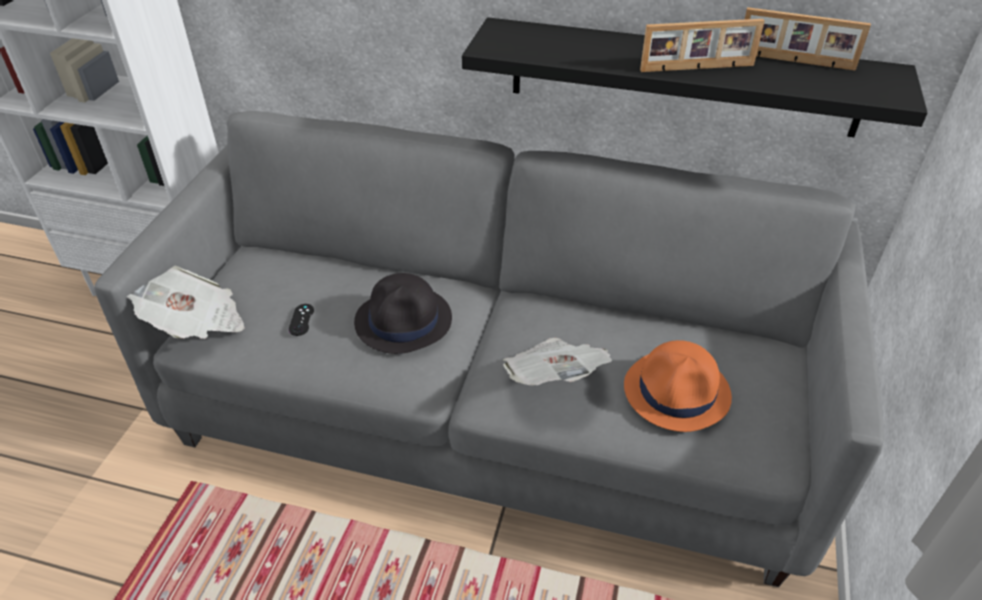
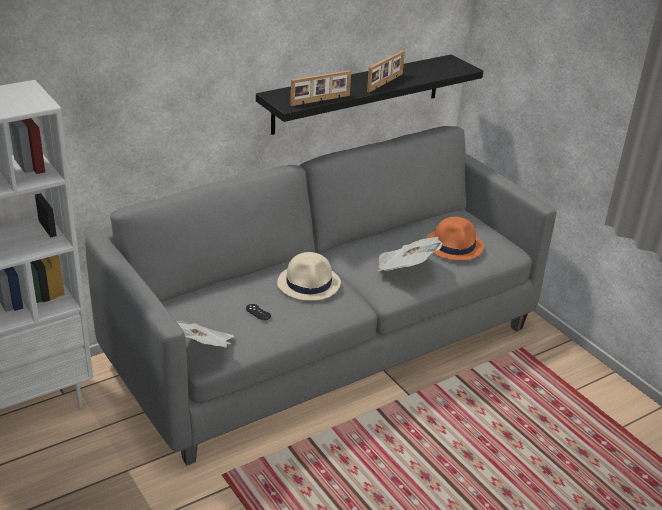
camera: 50 degrees left, 10 degrees down
black hat [354,273,452,354] -> beige hat [277,252,341,301]
picture frame [744,7,871,71] -> picture frame moved to [290,70,351,106]

